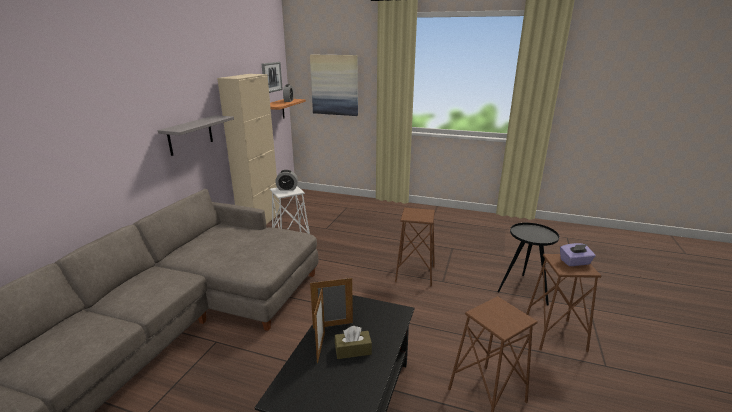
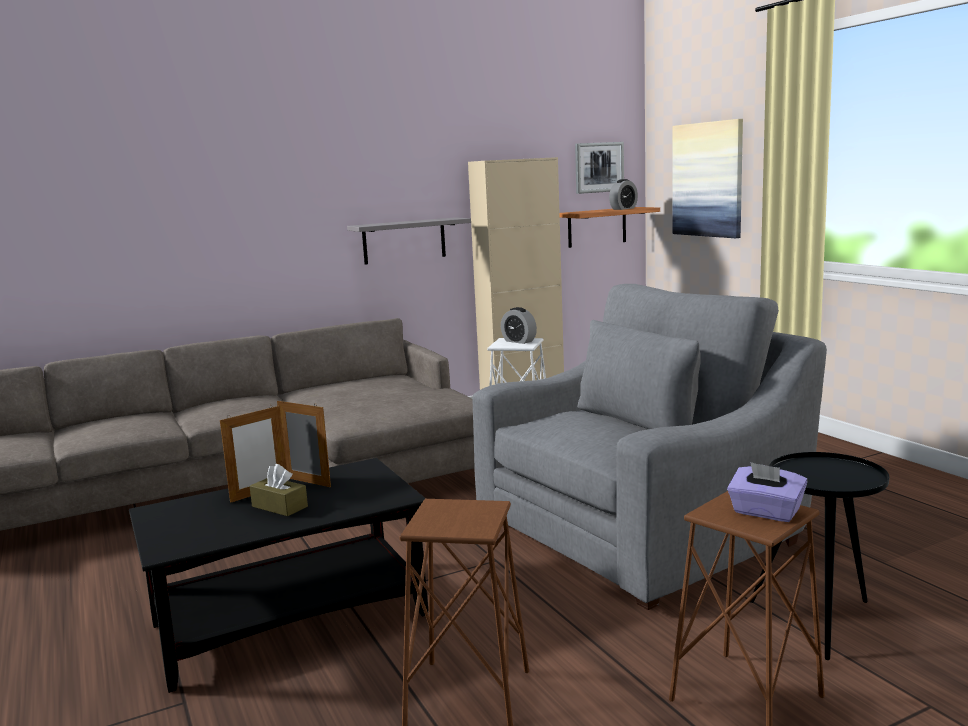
camera: 45 degrees right, 10 degrees down
brown stool [395,208,435,287] -> grey armchair [472,284,827,610]

